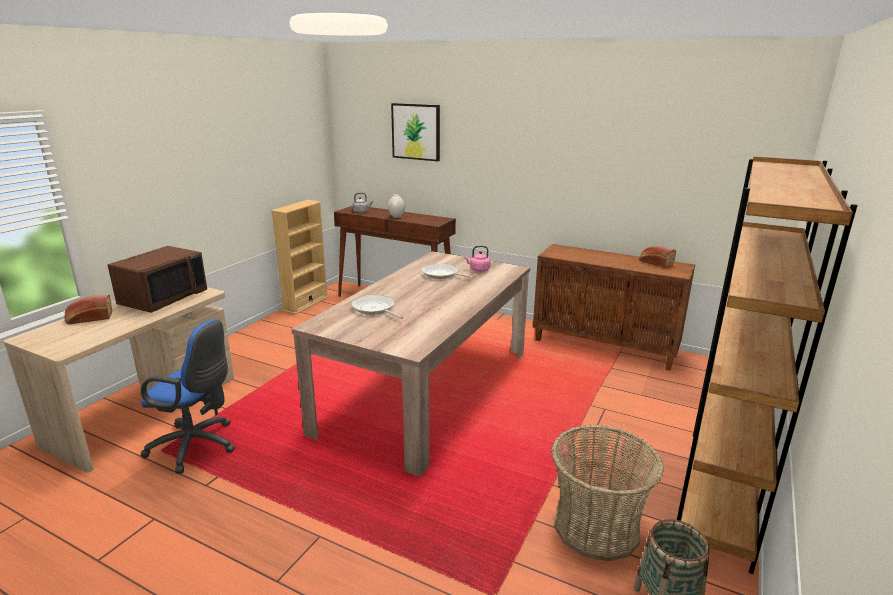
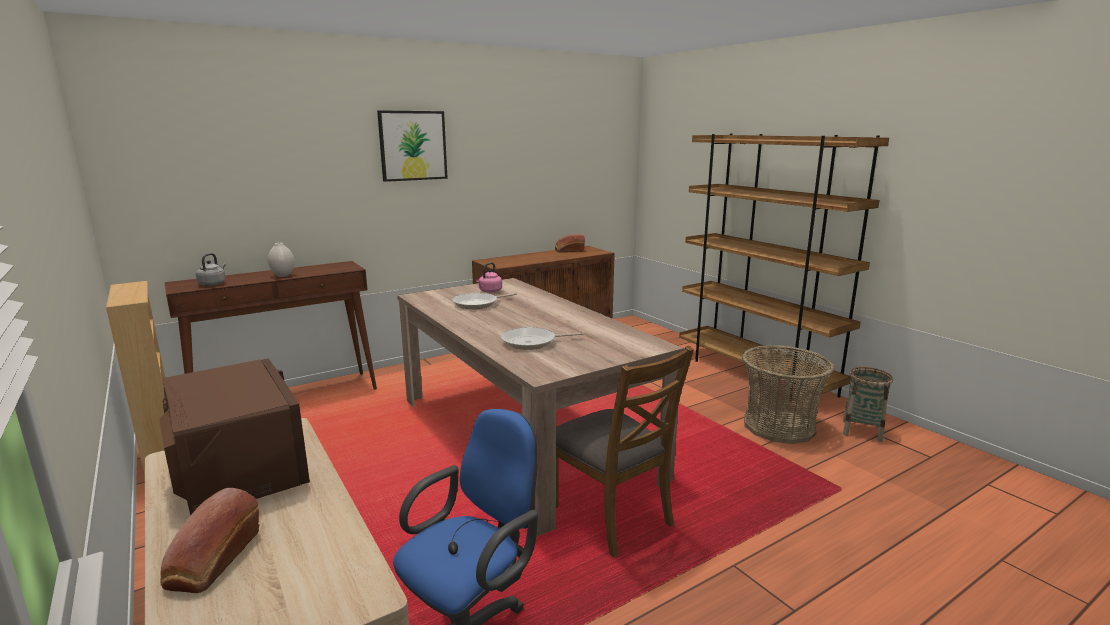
camera: 60 degrees left, 5 degrees down
picture [391,103,440,161] -> picture moved to [377,110,448,182]
none -> brown chair [556,346,694,557]

